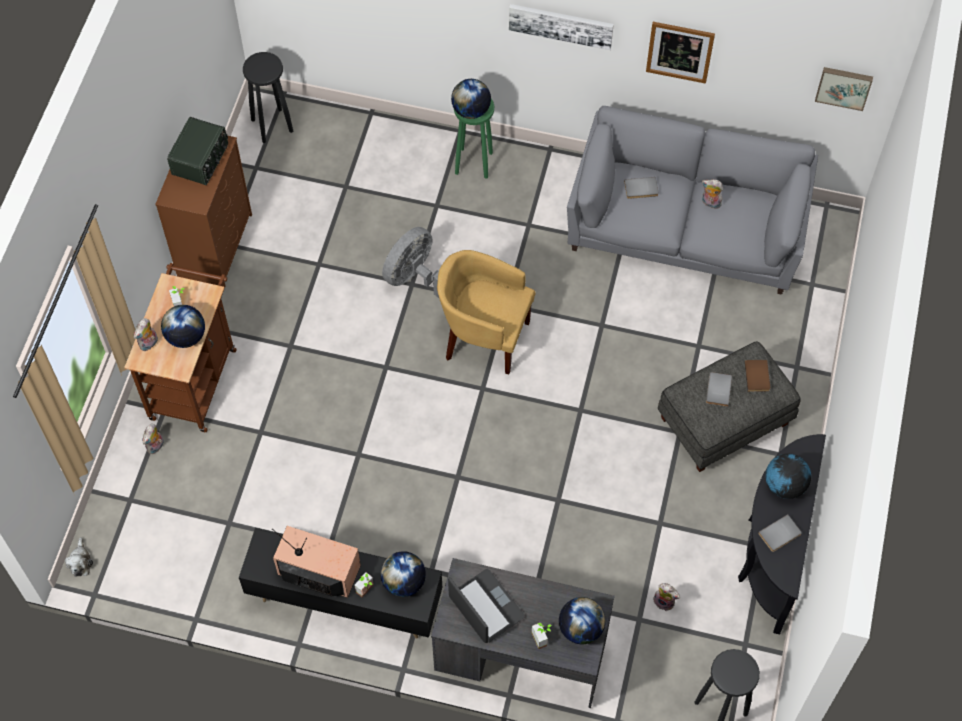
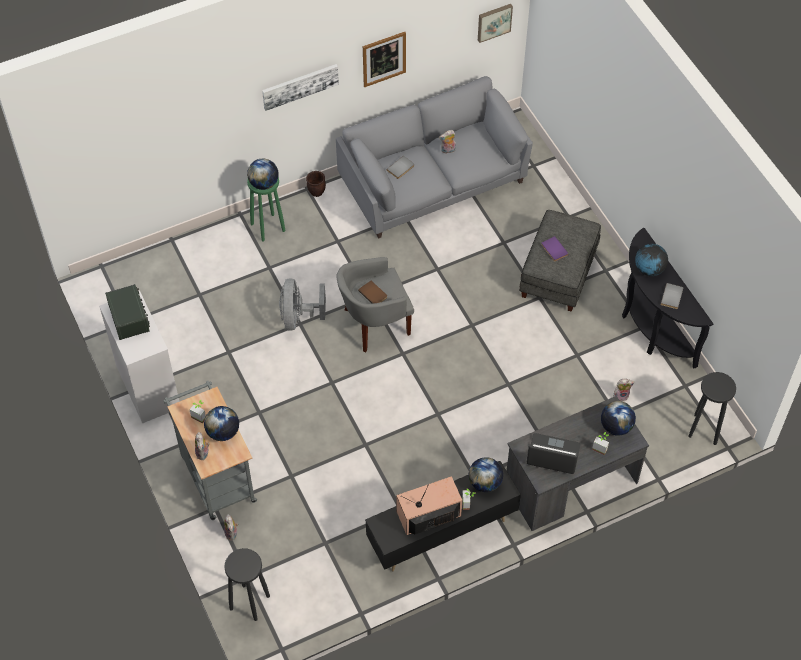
camera: 40 degrees left, 5 degrees down
plush toy [65,537,93,577] -> none
brown cart [124,263,237,432] -> grey cart [163,381,257,520]
brown dresser [155,136,252,287] -> white dresser [99,290,179,423]
black stool [243,52,293,143] -> black stool moved to [224,548,270,621]
yellow armchair [437,250,536,374] -> grey armchair [336,257,414,352]
grey book [706,372,732,407] -> purple book [541,236,569,262]
brown book [745,360,770,392] -> brown book moved to [358,281,387,304]
none -> brown planter [306,171,326,197]

